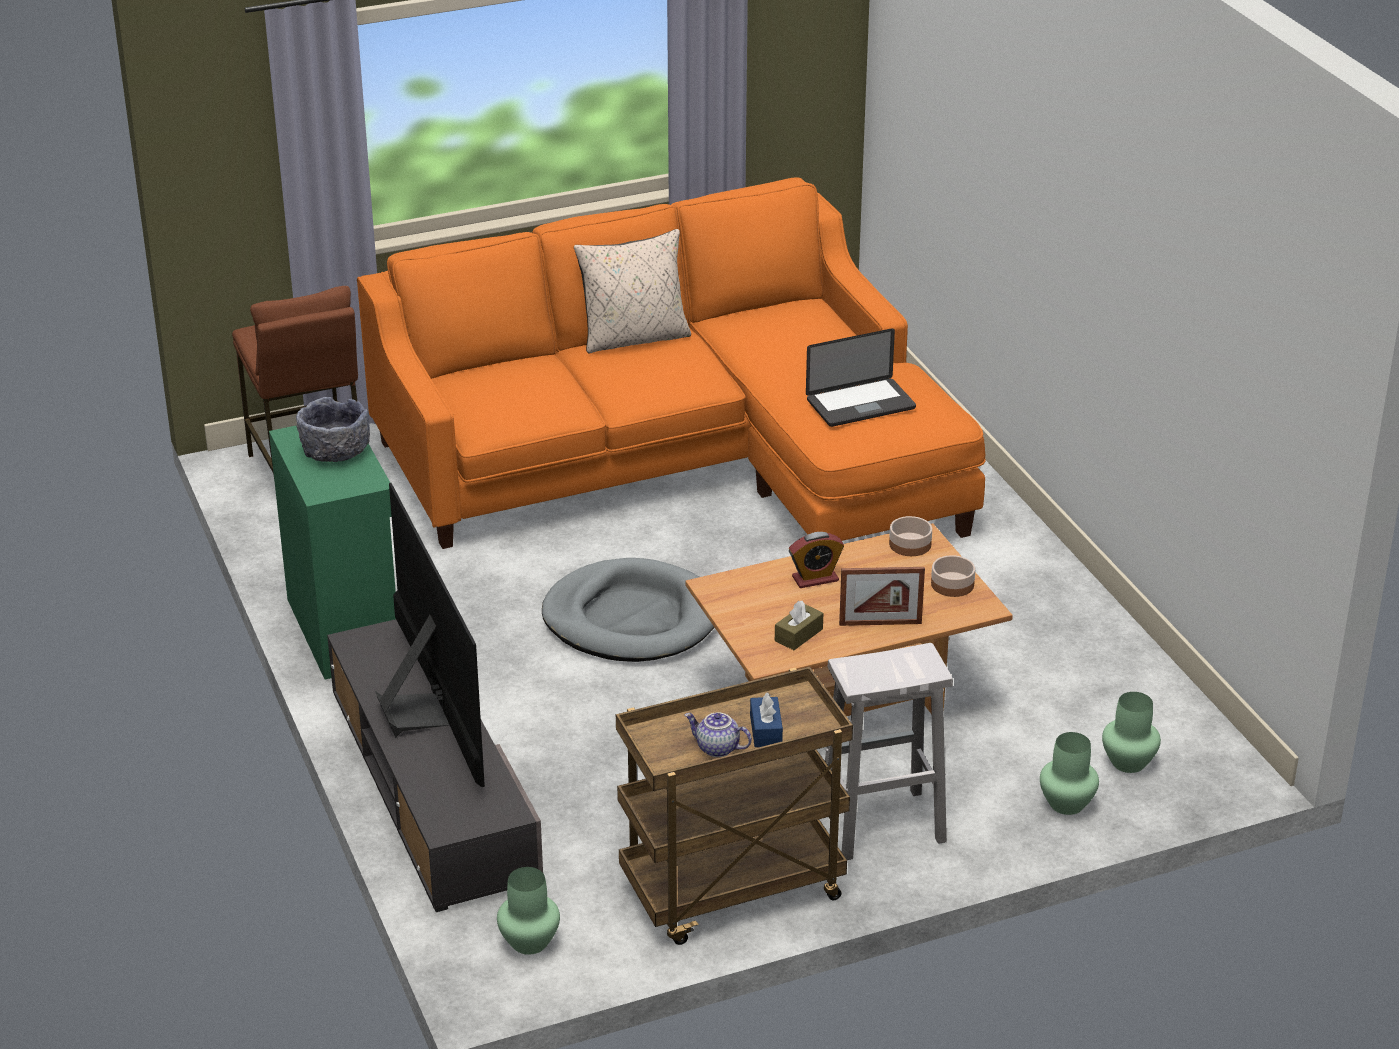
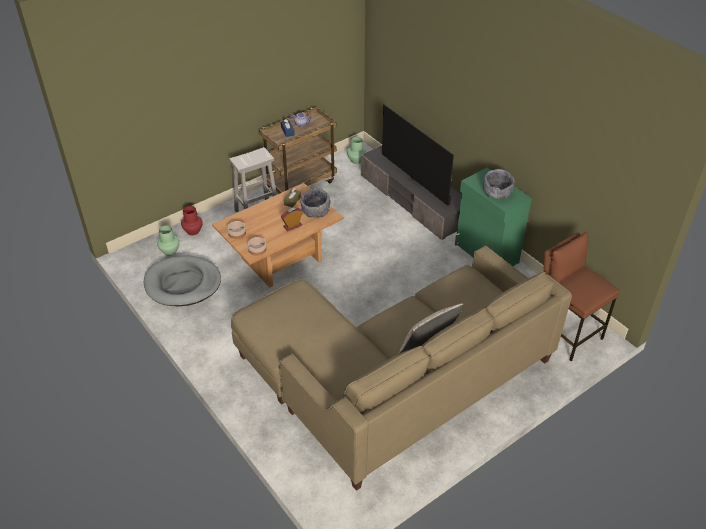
camera: 165 degrees right, 10 degrees up
orange sofa [357,177,985,549] -> beige sofa [231,245,572,491]
grey dog bed [542,558,715,662] -> grey dog bed moved to [144,256,221,306]
laptop [806,328,916,427] -> none
picture frame [839,567,925,626] -> none
green vase [1040,732,1099,815] -> red vase [181,206,203,235]
none -> grey bowl [300,188,331,218]

